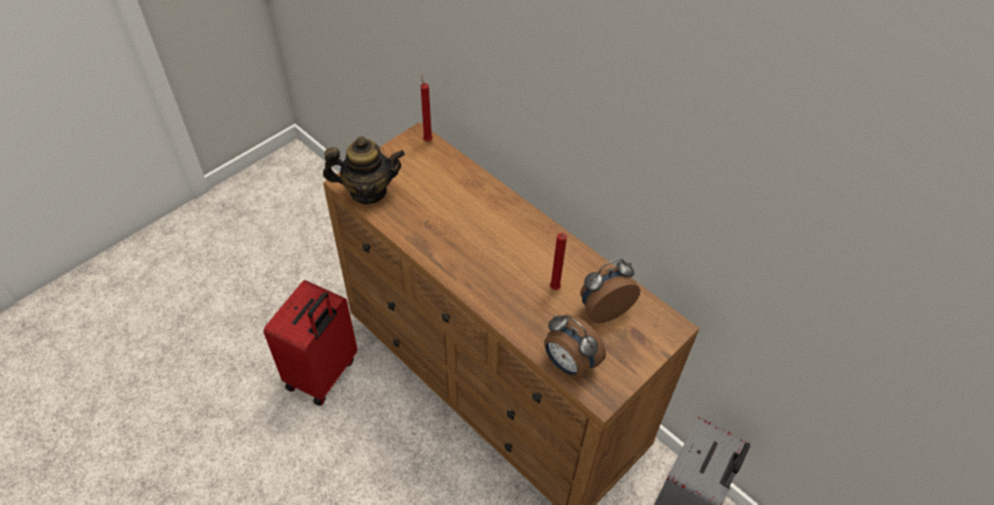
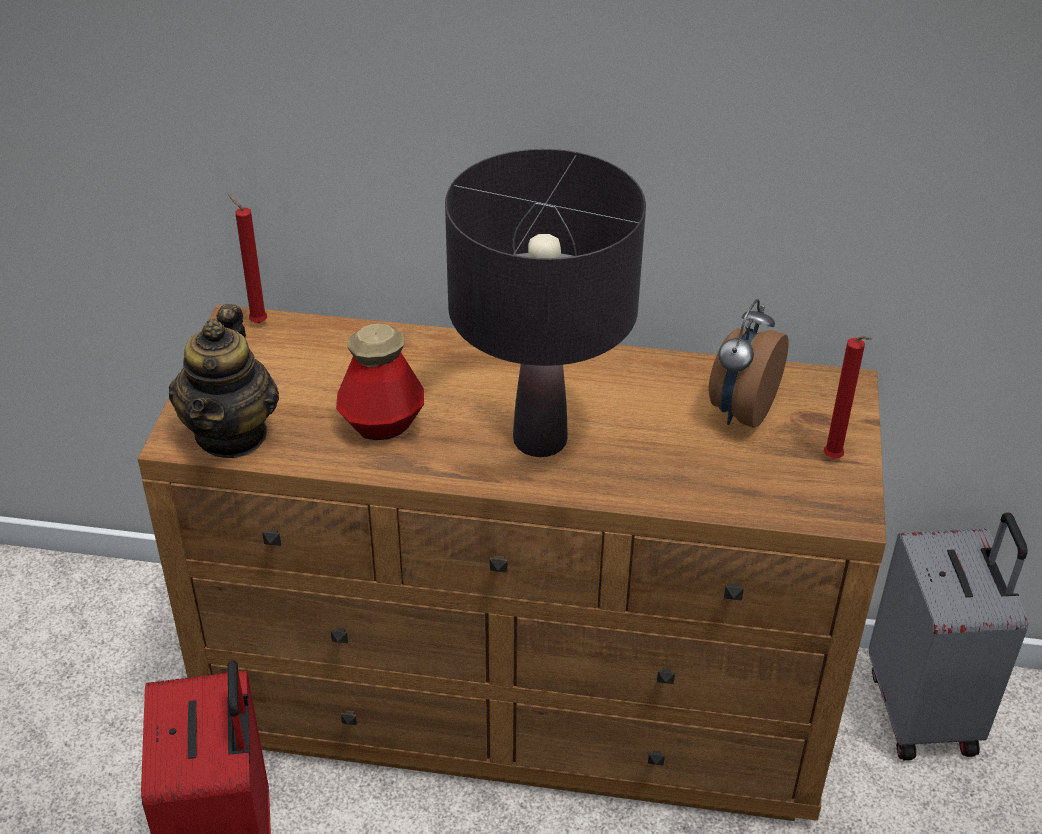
camera: 35 degrees left, 10 degrees down
teapot [323,136,405,204] -> teapot turned 135 degrees clockwise [169,304,279,458]
alarm clock [544,314,606,377] -> none
red candle [550,233,567,290] -> red candle moved to [824,336,872,459]
none -> bottle [336,324,424,440]
none -> black table lamp [445,149,646,457]

